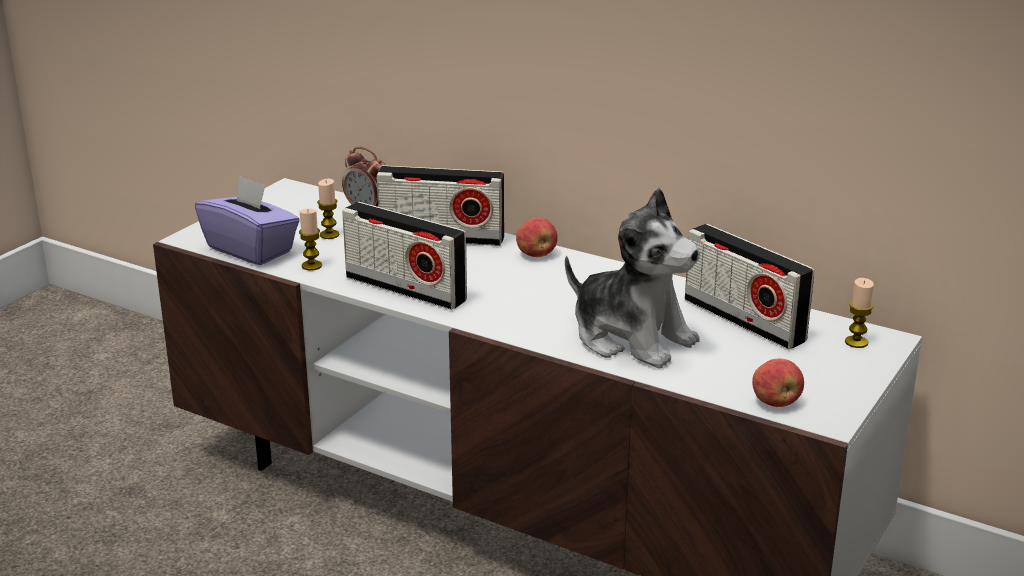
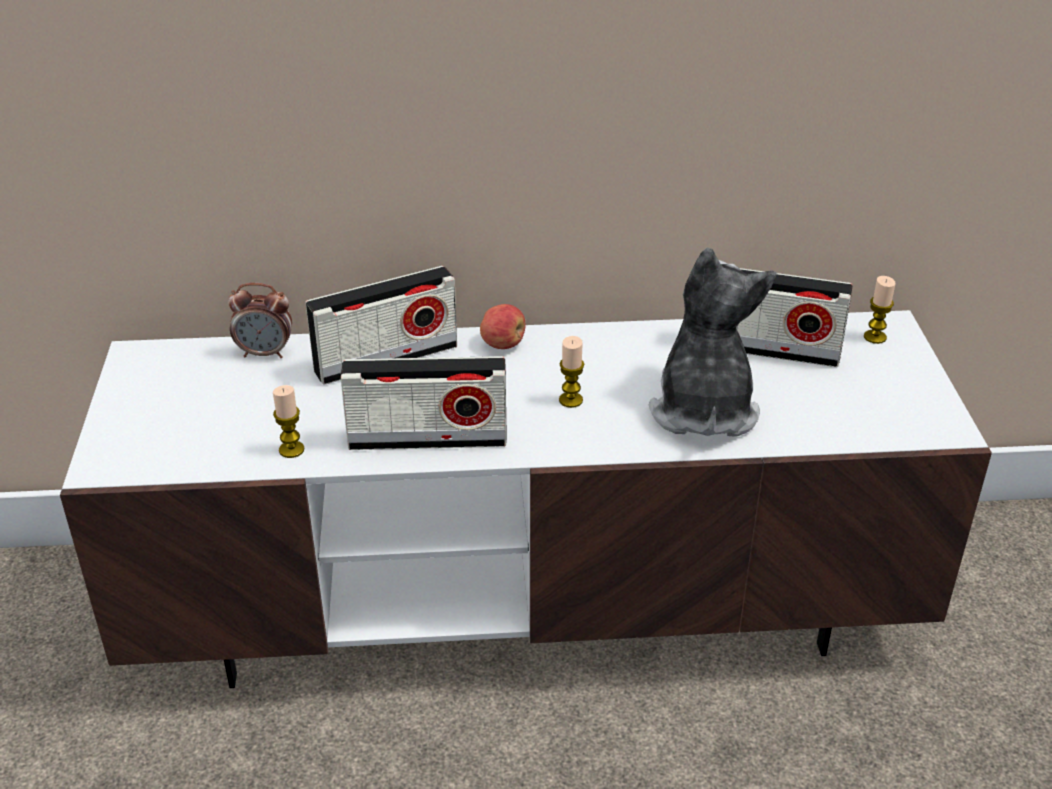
camera: 35 degrees left, 10 degrees up
purple tissue box [195,176,300,265] -> none
candle [317,179,339,239] -> candle moved to [559,336,585,408]
plush toy [565,188,700,368] -> plush toy turned 90 degrees counterclockwise [649,247,777,437]
apple [752,359,804,407] -> none

